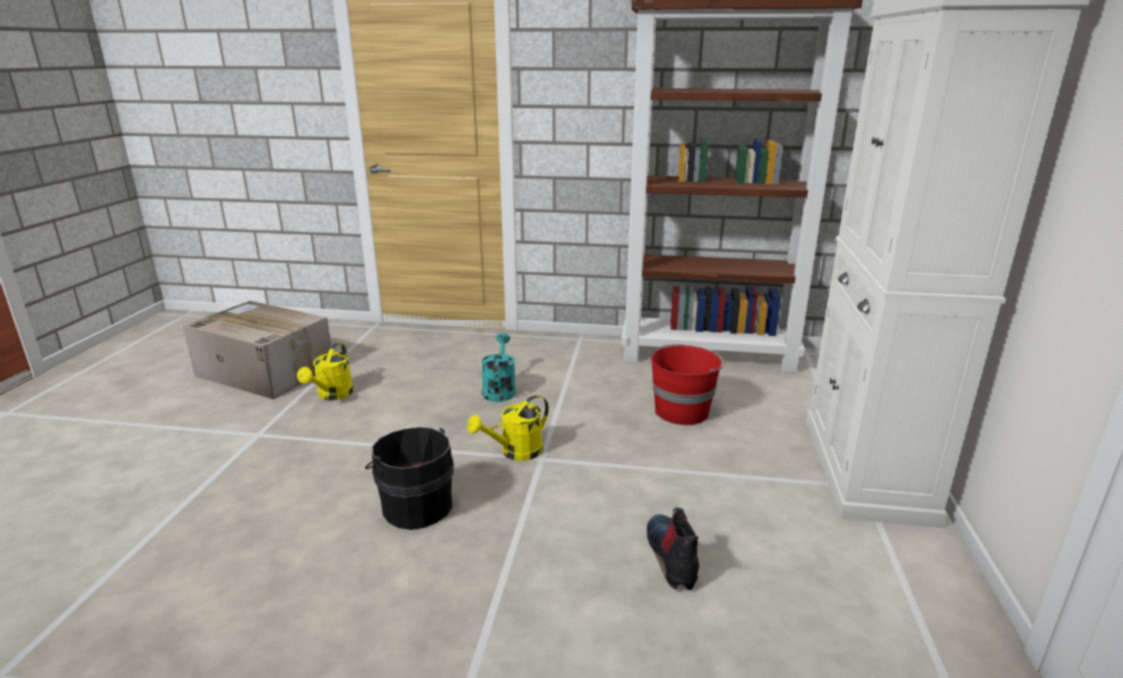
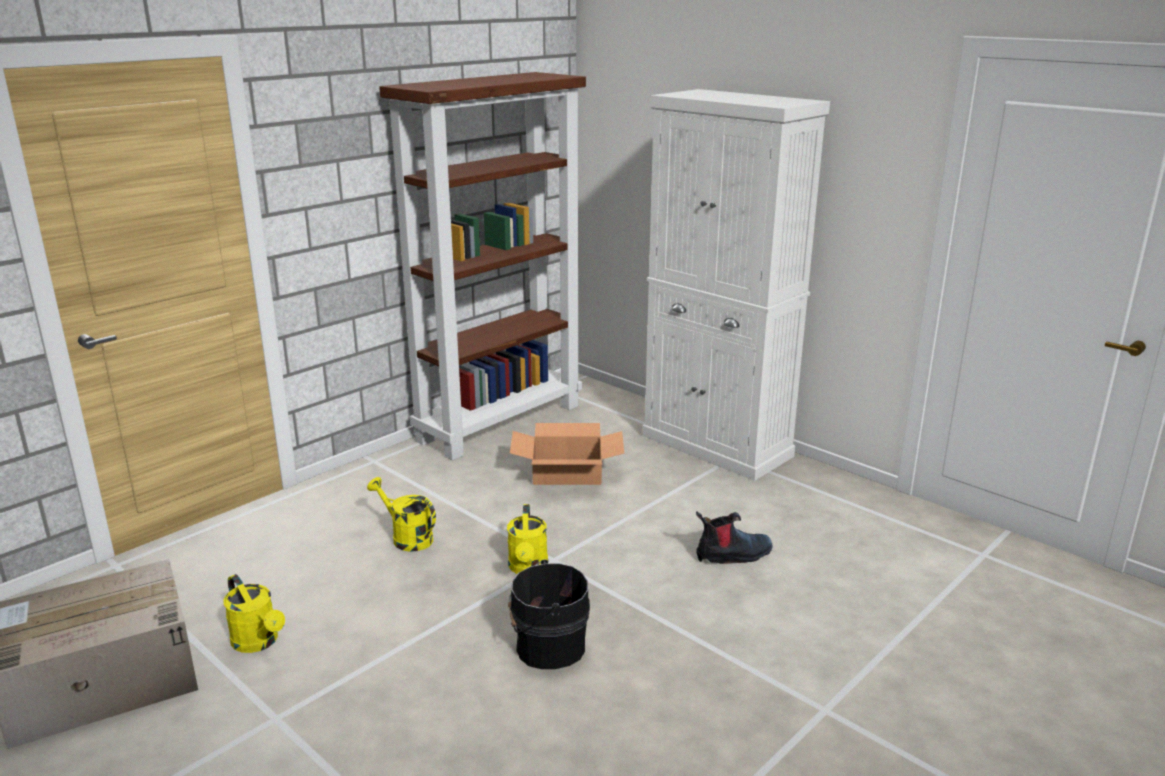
camera: 55 degrees left, 0 degrees up
turquoise watering can [482,333,516,402] -> yellow watering can [367,477,436,552]
boot [647,508,699,590] -> boot turned 135 degrees clockwise [696,511,773,564]
red bucket [651,344,725,425] -> cardboard box [510,423,624,485]

